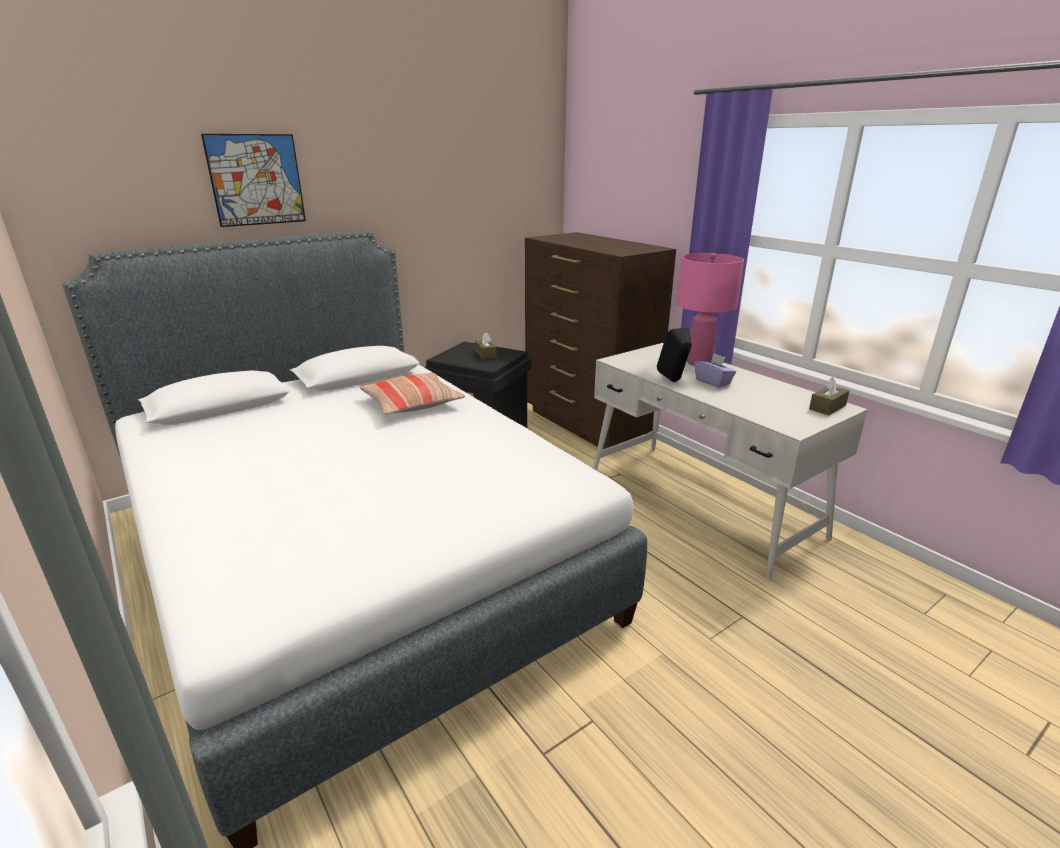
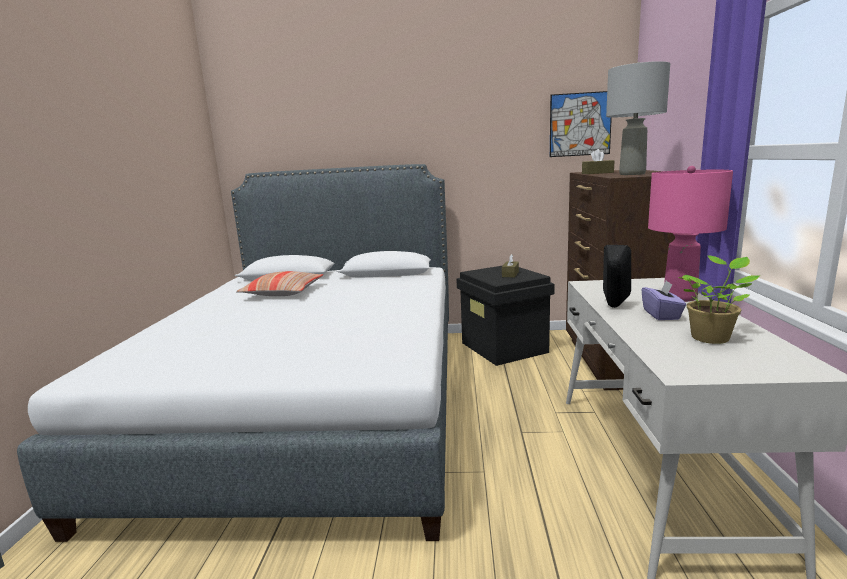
camera: 40 degrees right, 10 degrees down
picture [201,134,306,227] -> picture moved to [550,91,612,157]
pillow [360,372,465,415] -> pillow moved to [236,271,323,296]
brown tissue box [809,377,849,416] -> brown tissue box moved to [582,149,614,174]
none -> grey table lamp [606,61,670,175]
none -> potted plant [678,255,759,344]

